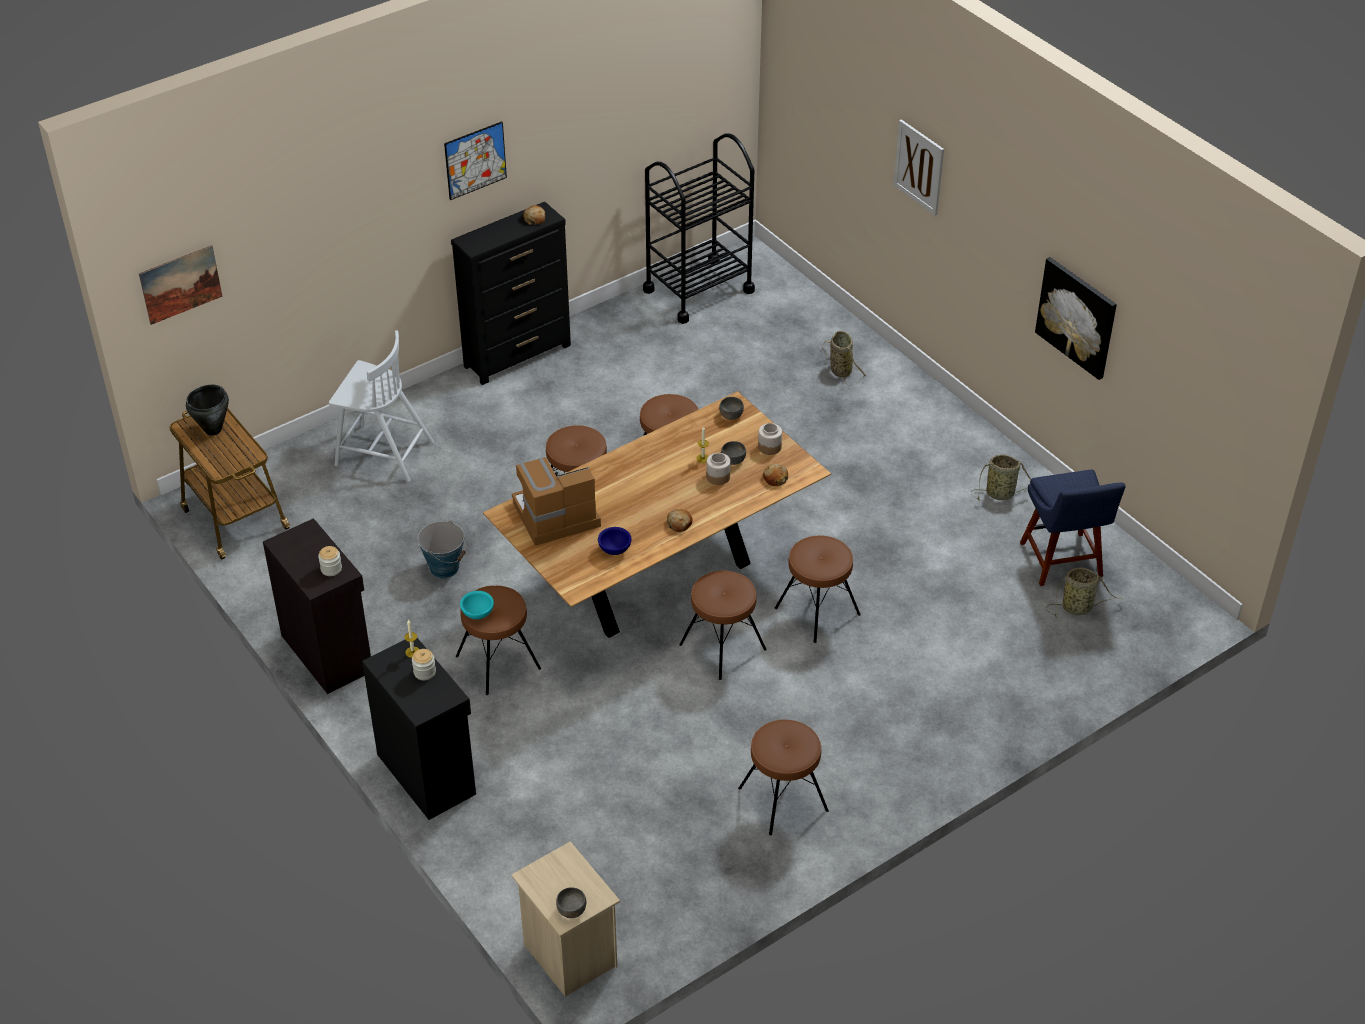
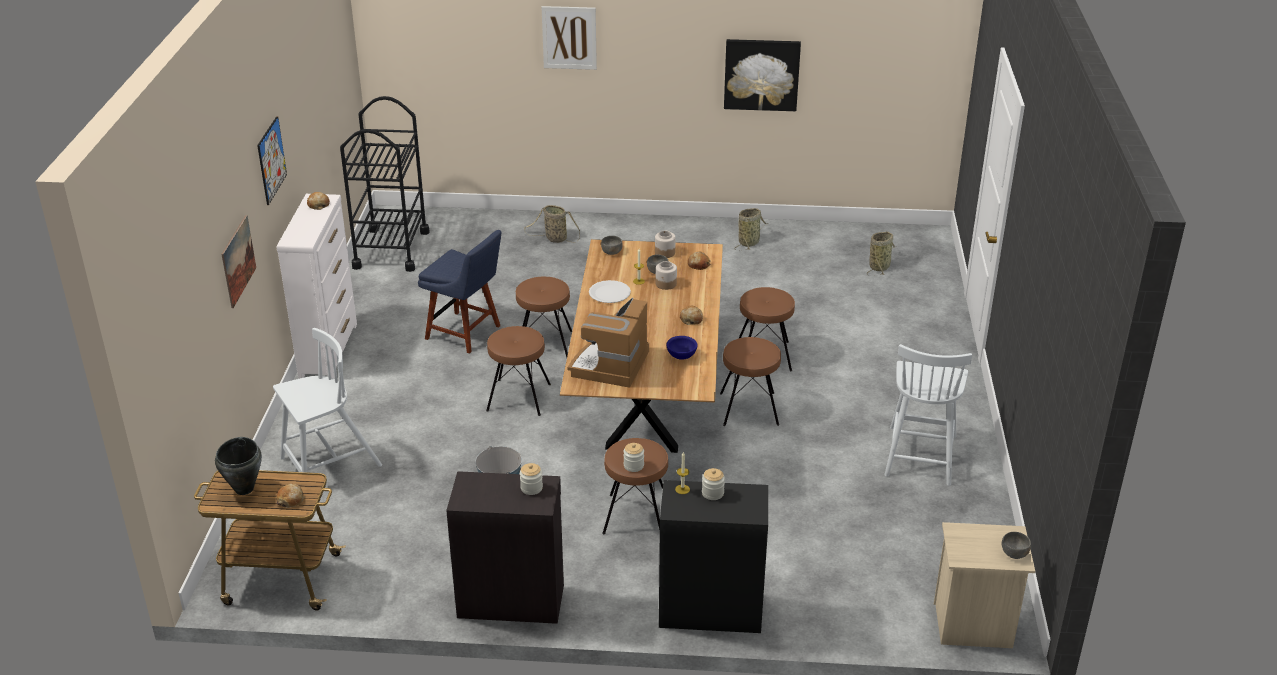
camera: 50 degrees left, 10 degrees down
picture [139,245,223,325] -> picture moved to [221,215,256,308]
black dresser [451,202,571,385] -> white dresser [276,194,357,379]
turquoise bowl [460,591,494,619] -> jar [624,443,644,472]
brown stool [738,720,829,835] -> white chair [884,344,972,486]
blue chair [1020,470,1126,586] -> blue chair moved to [418,230,501,354]
none -> bread [276,483,305,508]
none -> white plate [589,280,631,303]

